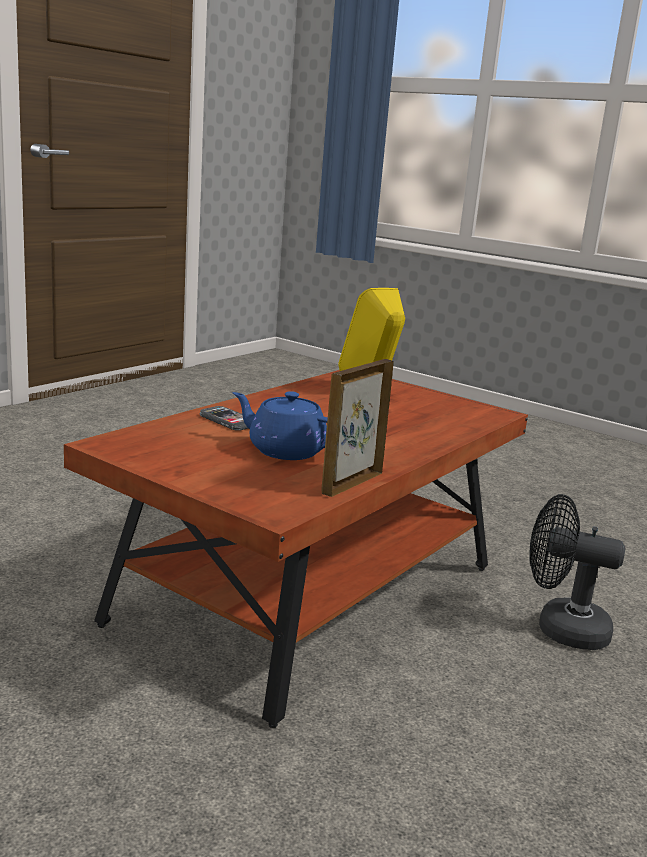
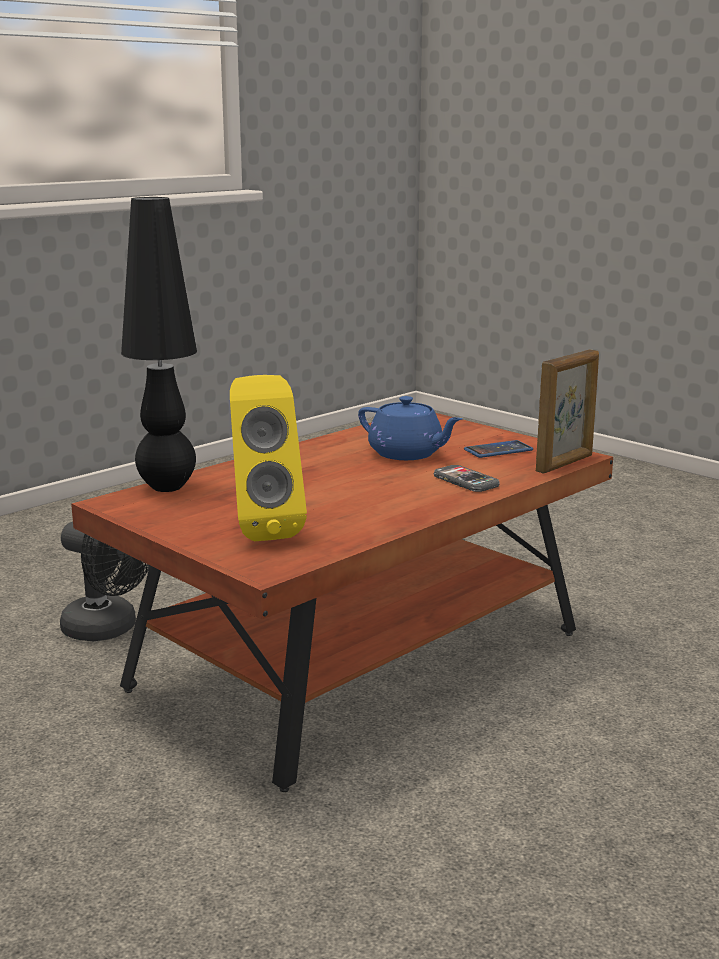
camera: 170 degrees left, 0 degrees up
picture frame [321,359,394,497] -> picture frame moved to [536,349,599,474]
none -> black table lamp [121,197,197,492]
none -> phone [464,440,533,458]

